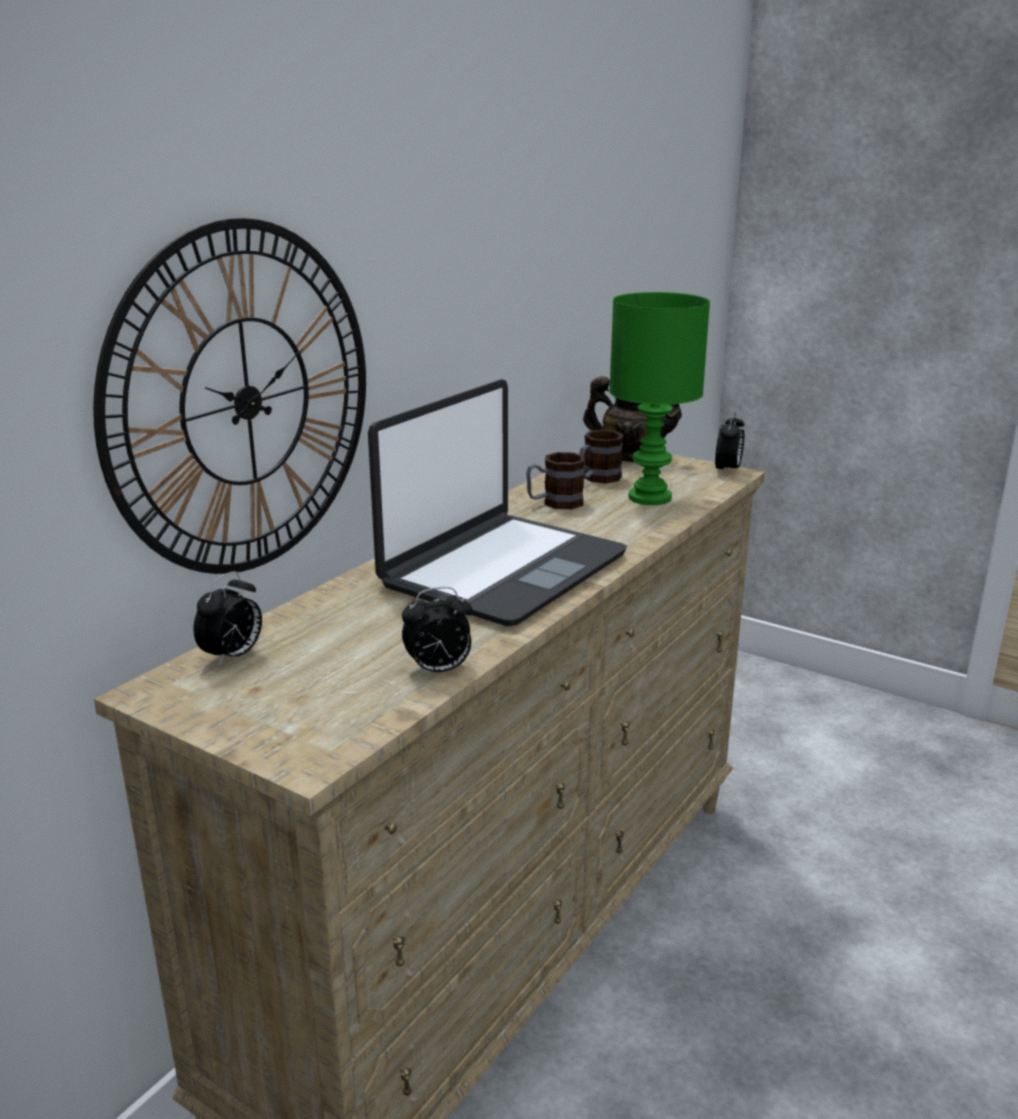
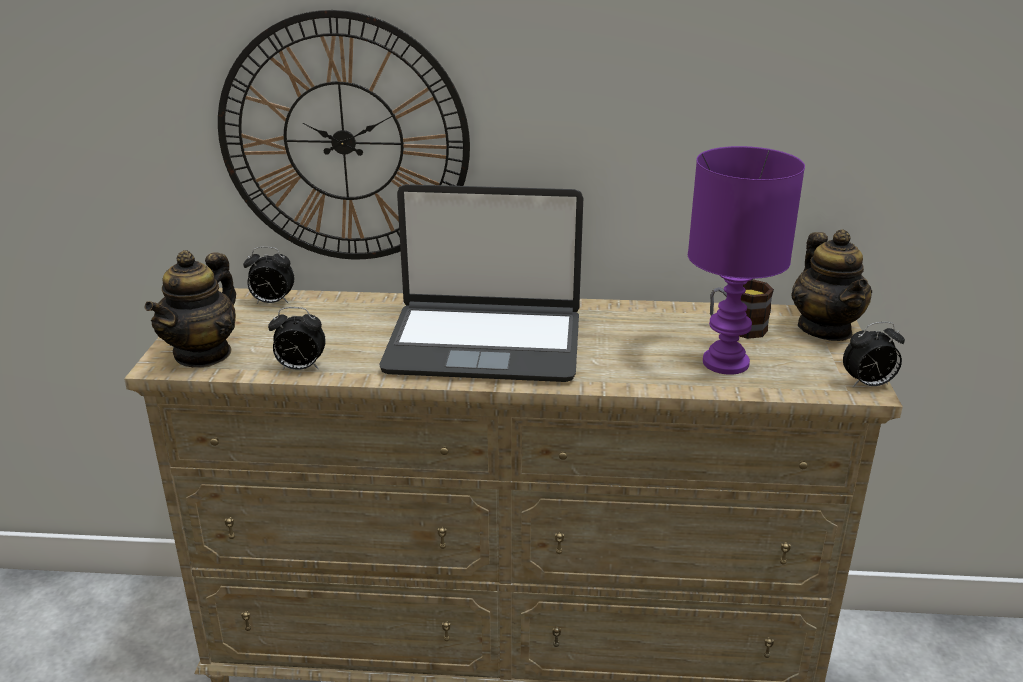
camera: 60 degrees right, 5 degrees up
alarm clock [402,587,472,675] -> alarm clock turned 45 degrees counterclockwise [268,307,326,370]
mug [526,452,585,509] -> none
green table lamp [609,292,710,505] -> purple table lamp [688,146,805,375]
none -> teapot [145,250,236,368]

